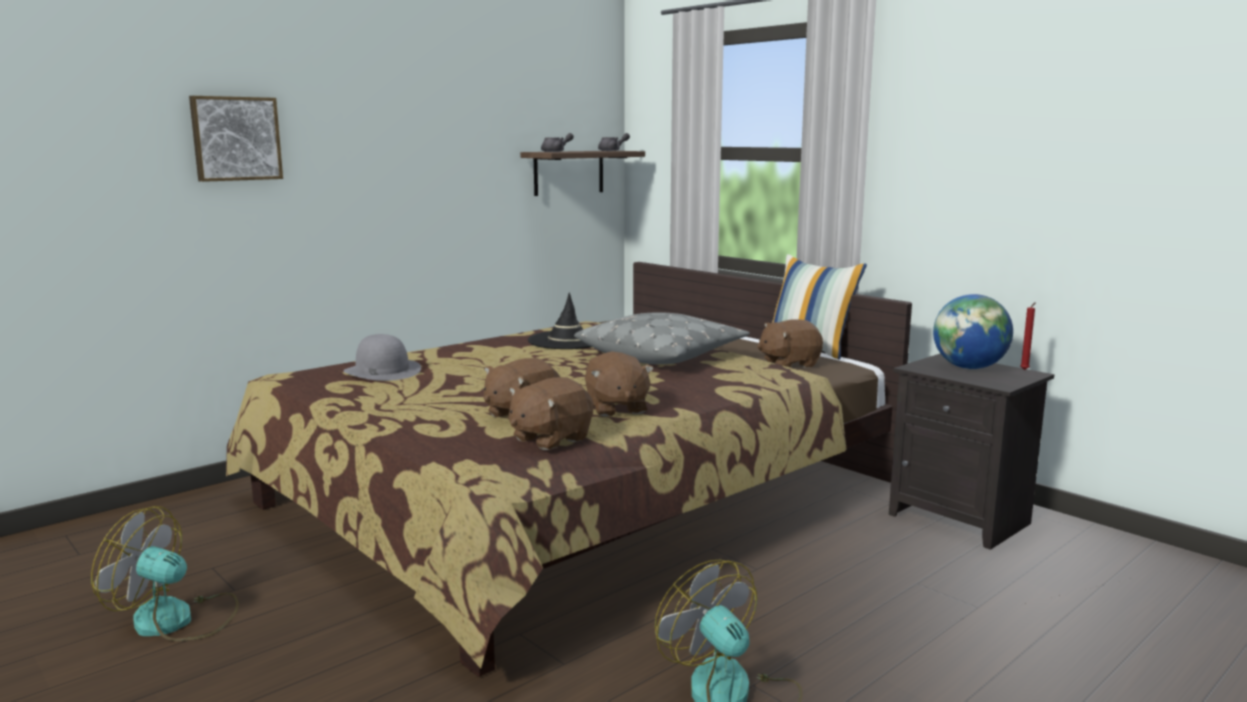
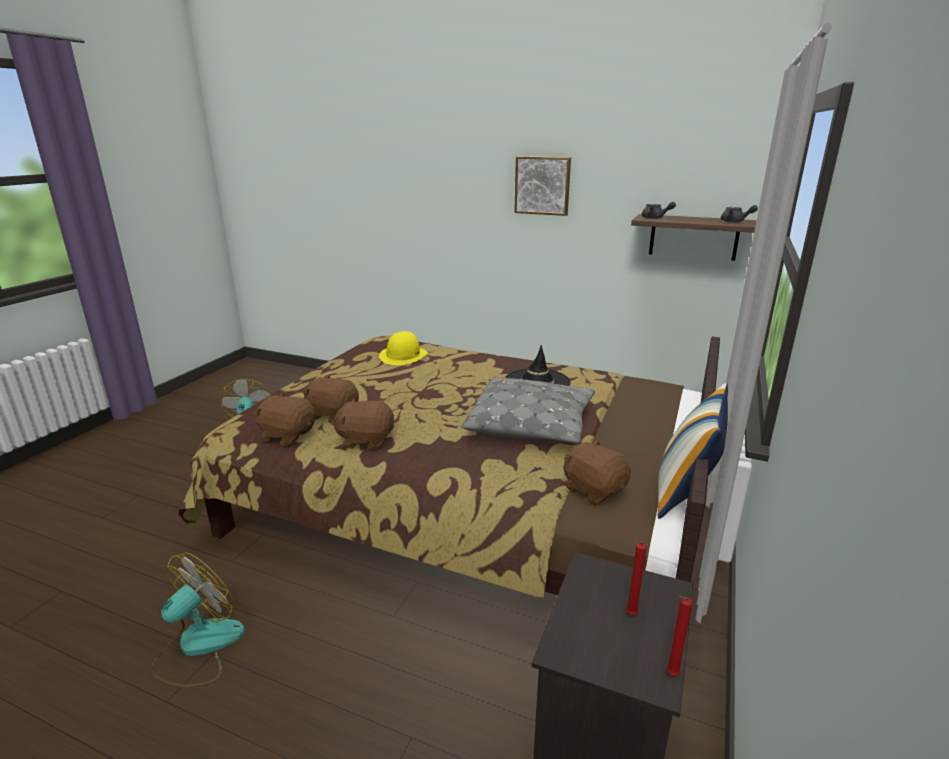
camera: 65 degrees right, 10 degrees up
picture [189,96,283,182] -> picture moved to [514,156,571,216]
grey hat [343,334,421,381] -> yellow hat [379,331,428,365]
brown plush toy [585,351,654,417] -> brown plush toy turned 45 degrees clockwise [332,398,395,450]
globe [933,294,1013,369] -> red candle [626,541,647,615]

